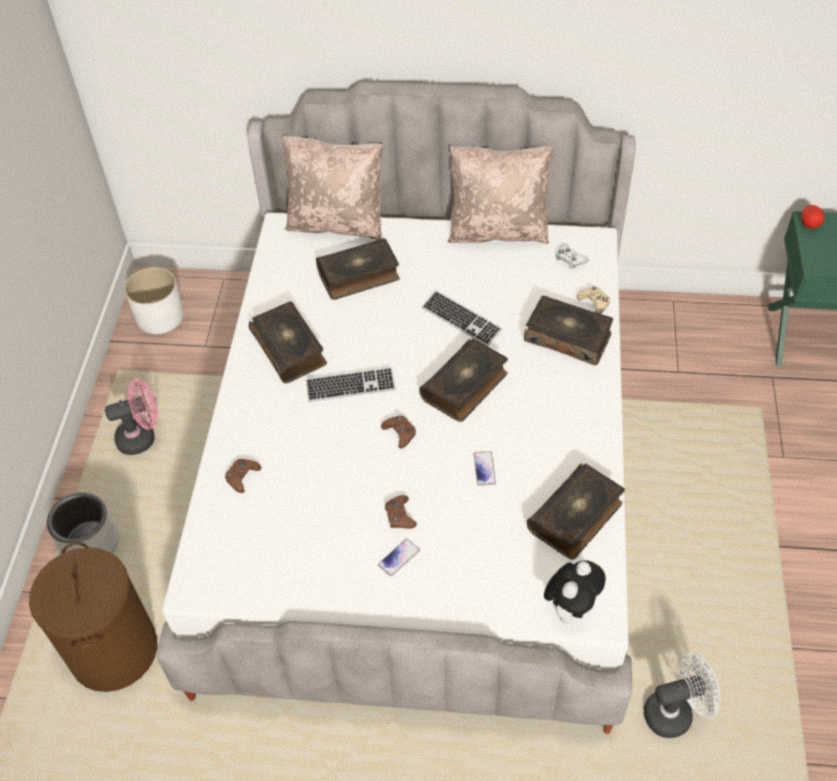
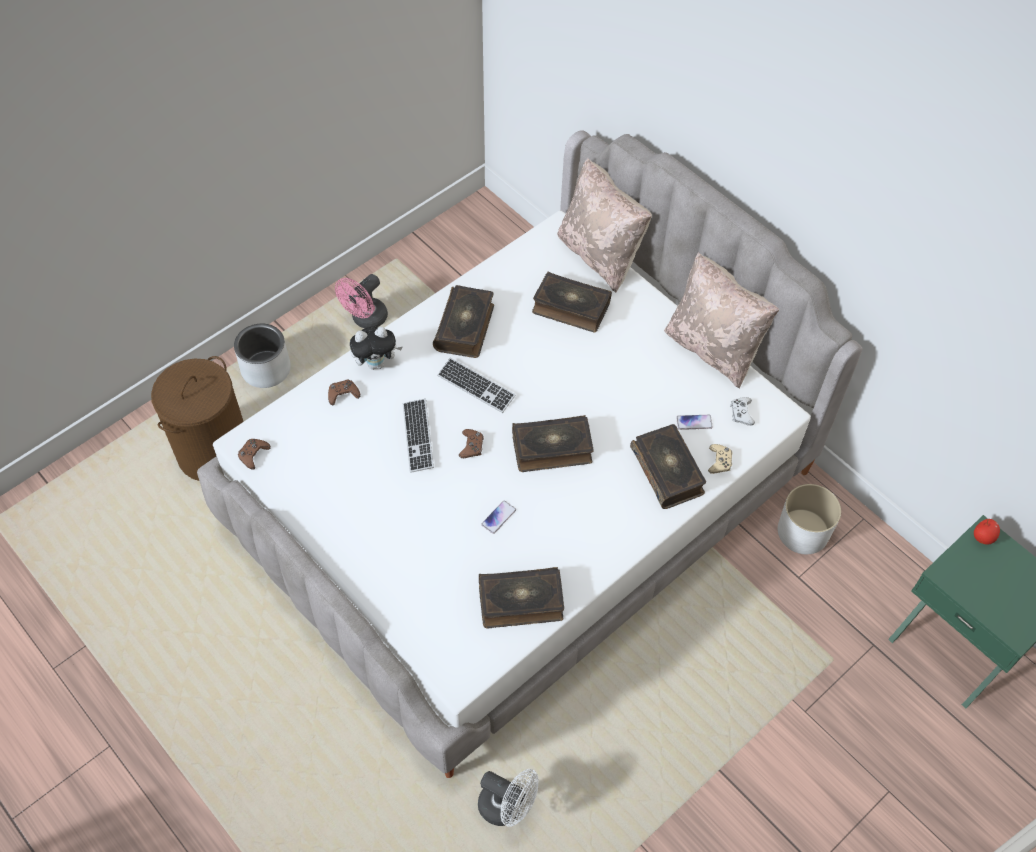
camera: 40 degrees right, 5 degrees up
pink fan [105,378,158,455] -> pink fan turned 105 degrees clockwise [335,274,388,328]
white planter [124,267,184,334] -> white planter moved to [778,484,841,554]
phone [378,539,420,576] -> phone moved to [676,415,713,430]
brown game controller [385,495,417,529] -> brown game controller moved to [238,439,271,470]
keyboard [422,291,502,346] -> keyboard moved to [403,399,434,473]
plush toy [544,560,606,624] -> plush toy moved to [350,327,402,370]

